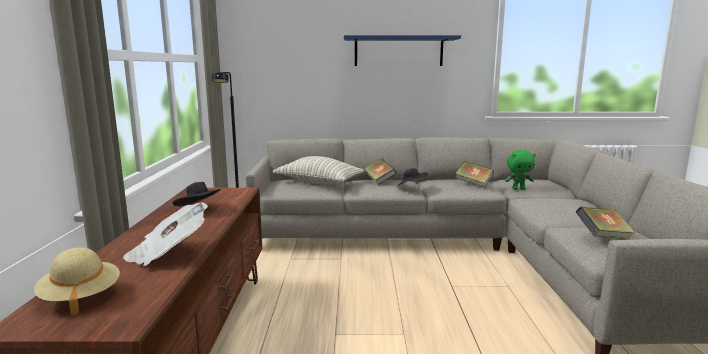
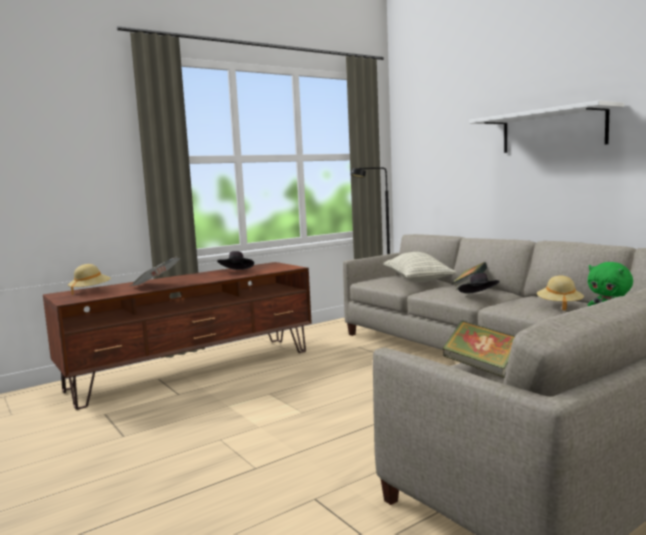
camera: 55 degrees right, 5 degrees down
blue shelf [344,35,461,66] -> white shelf [469,101,624,153]
book [455,161,494,188] -> beige hat [537,276,584,311]

